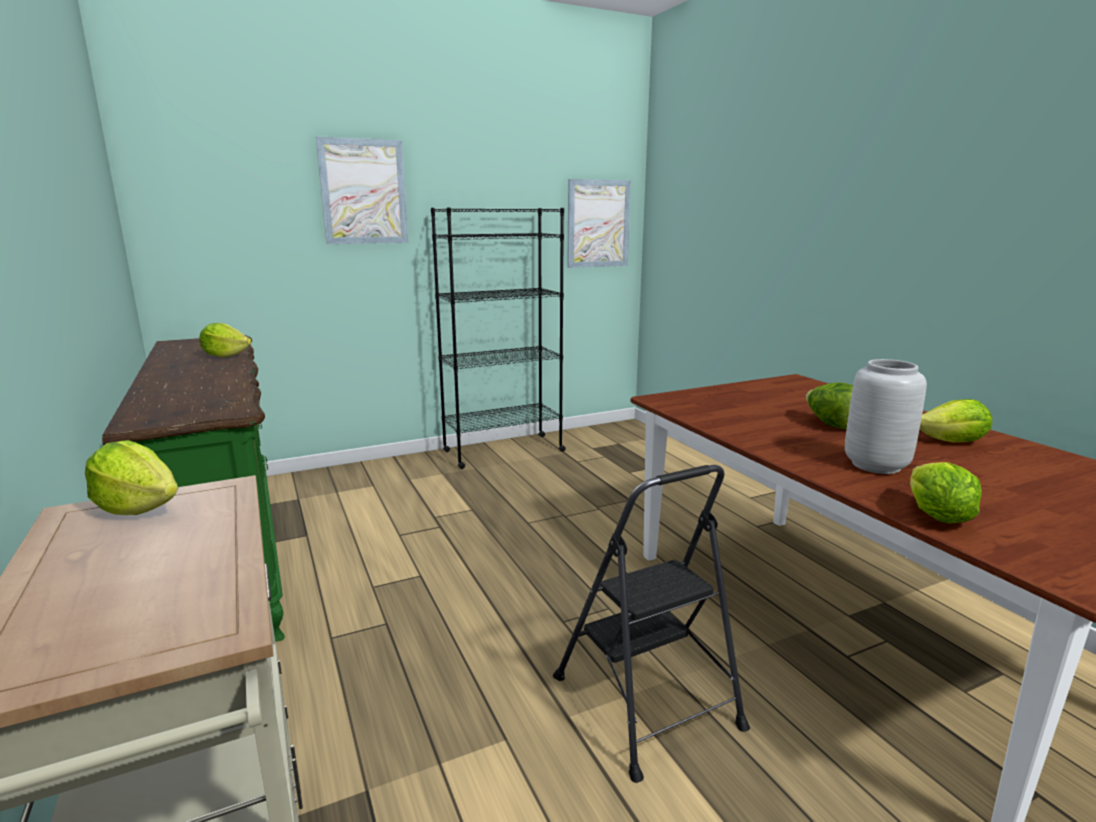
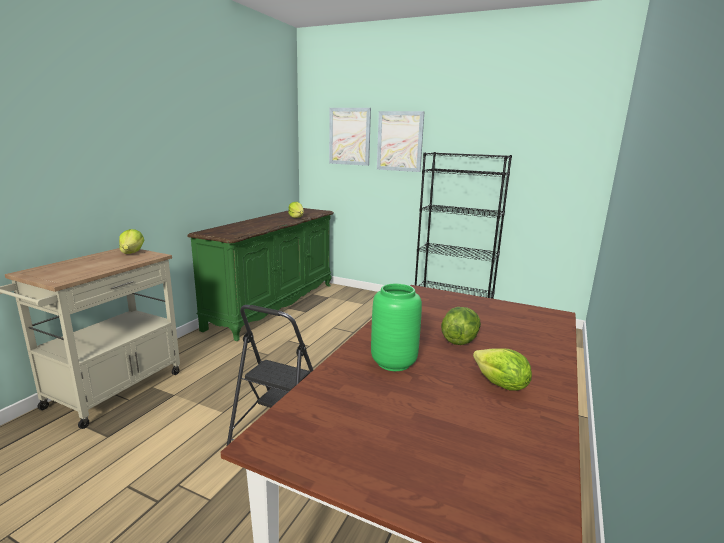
camera: 50 degrees right, 0 degrees up
picture [567,179,631,268] -> picture moved to [329,108,371,166]
grey vase [845,359,927,474] -> green vase [371,284,422,371]
lettuce [910,462,982,523] -> none

